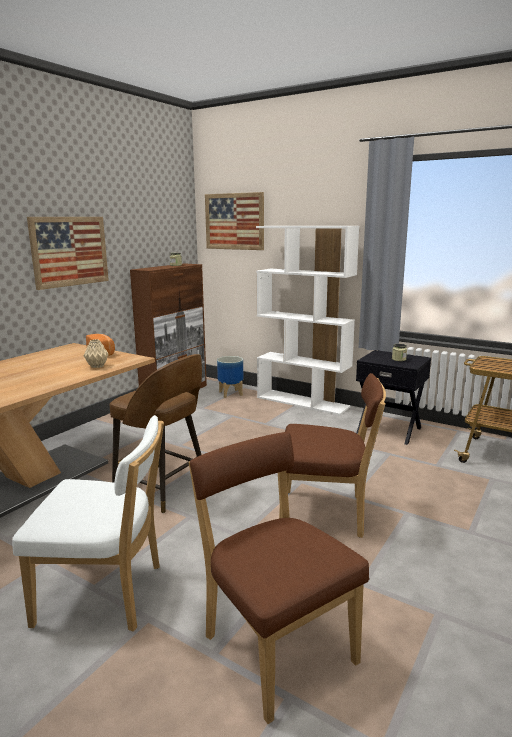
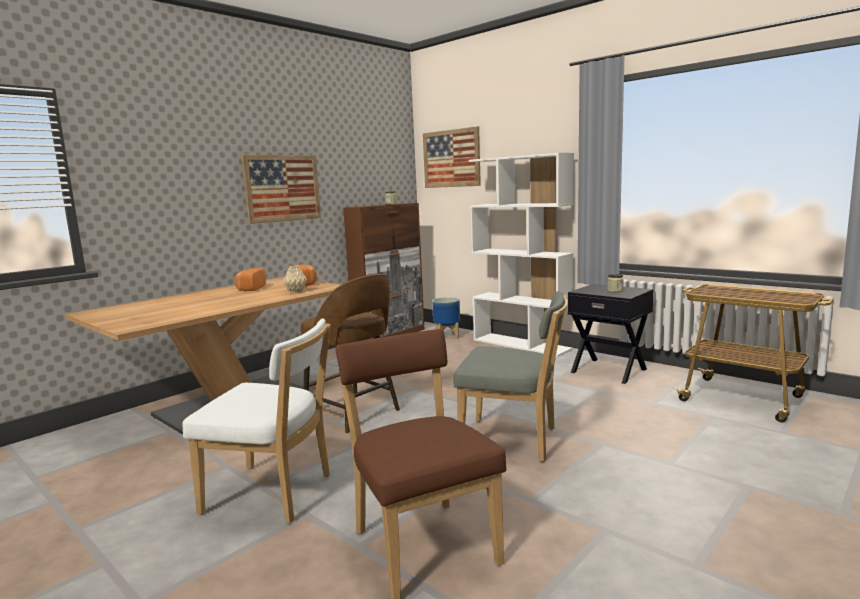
camera: 10 degrees right, 5 degrees down
brown chair [279,373,386,538] -> grey chair [453,291,568,462]
none -> bread [234,268,266,291]

